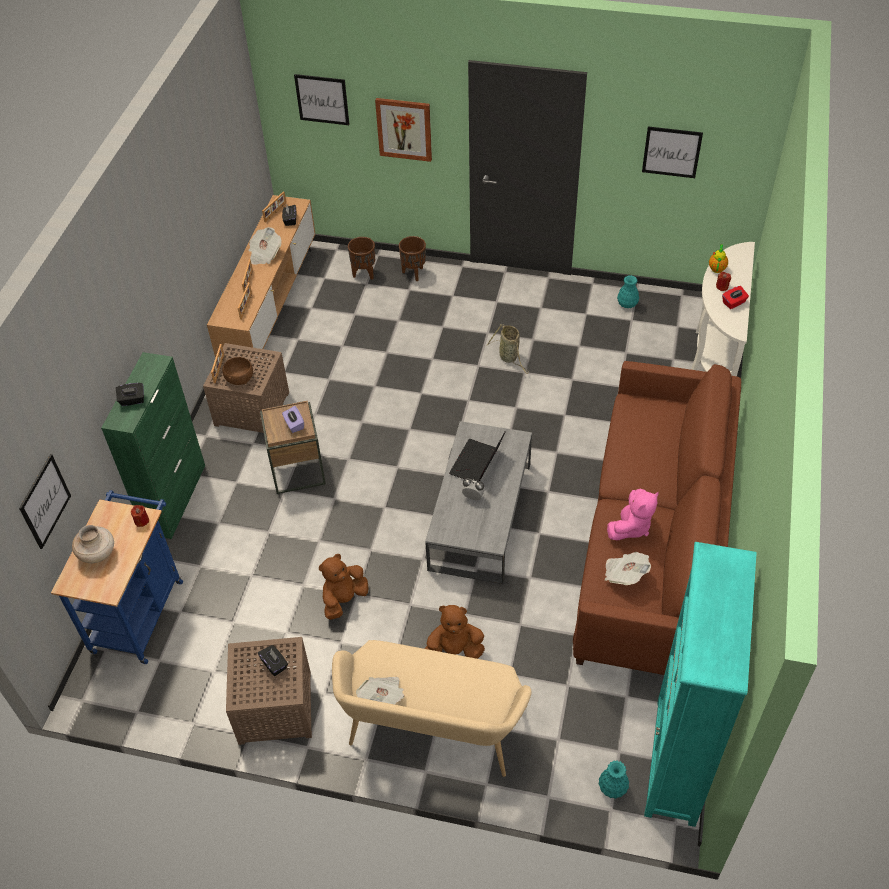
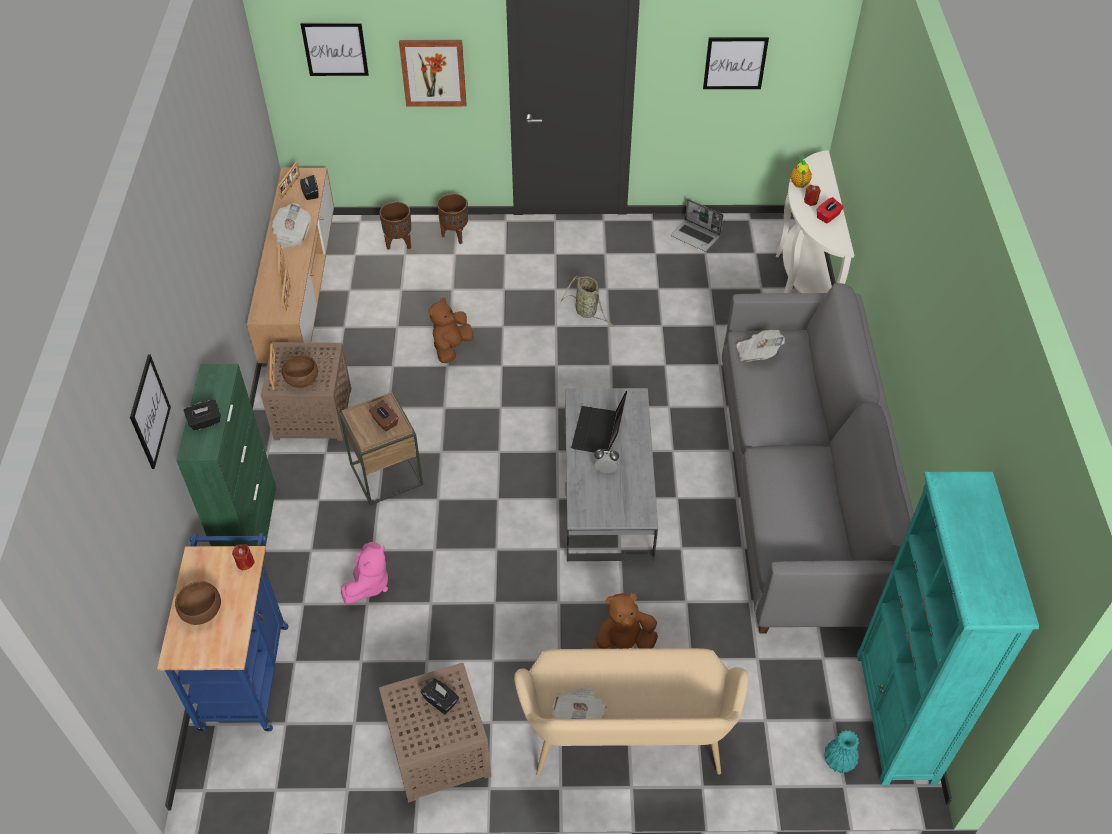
camera: 15 degrees left, 0 degrees up
picture [19,454,71,549] -> picture moved to [130,354,171,469]
beige vase [72,525,114,563] -> brown bowl [175,581,221,625]
purple tissue box [282,406,304,433] -> brown tissue box [369,400,399,431]
brown plush toy [319,554,369,620] -> brown plush toy moved to [428,298,473,363]
brown sofa [573,361,741,675] -> grey sofa [722,283,914,633]
newspaper [605,552,651,585] -> newspaper moved to [736,330,785,361]
pink plush toy [607,489,659,541] -> pink plush toy moved to [341,542,388,604]
turquoise vase [617,275,639,308] -> laptop [671,199,723,252]

